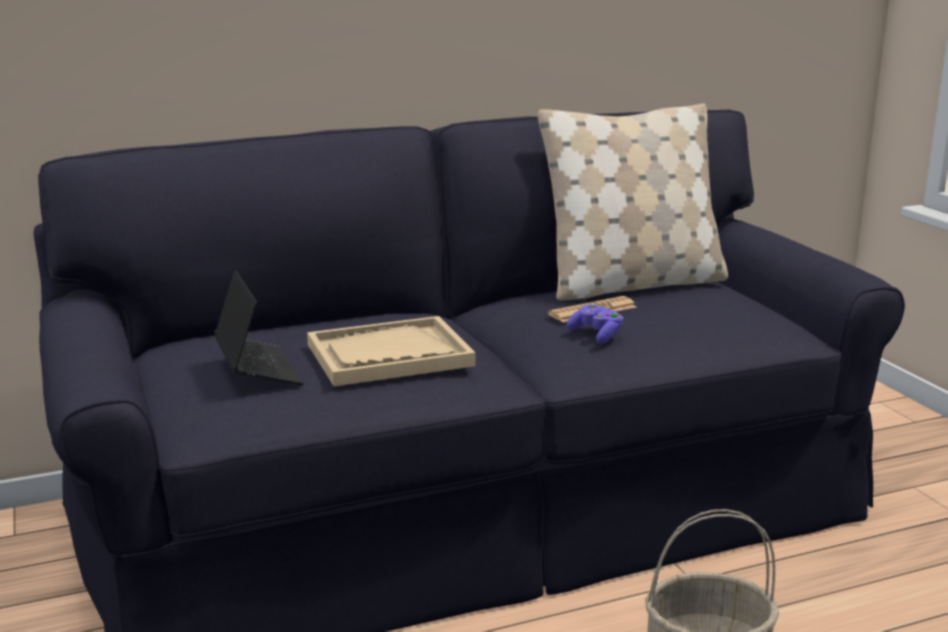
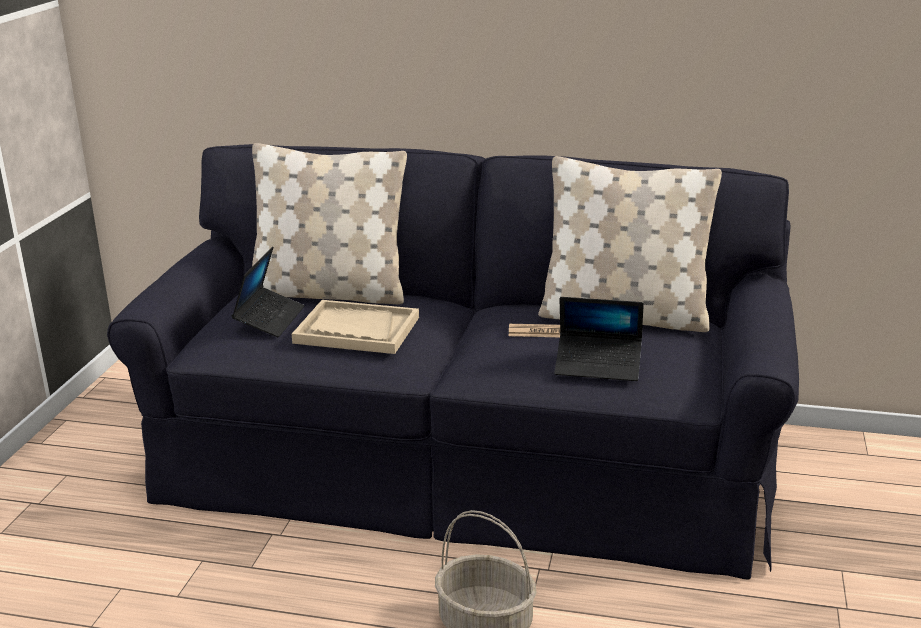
camera: 35 degrees right, 5 degrees up
purple game controller [567,303,624,343] -> none
none -> beige pillow [252,143,407,305]
none -> laptop [554,297,644,381]

